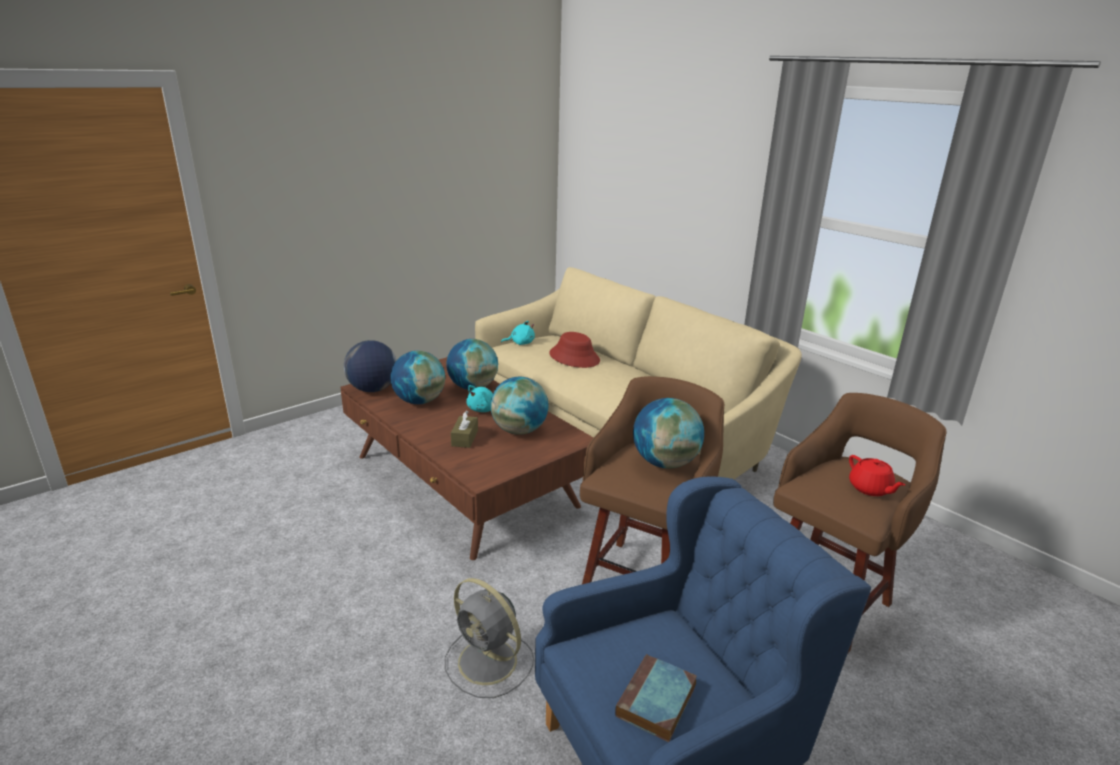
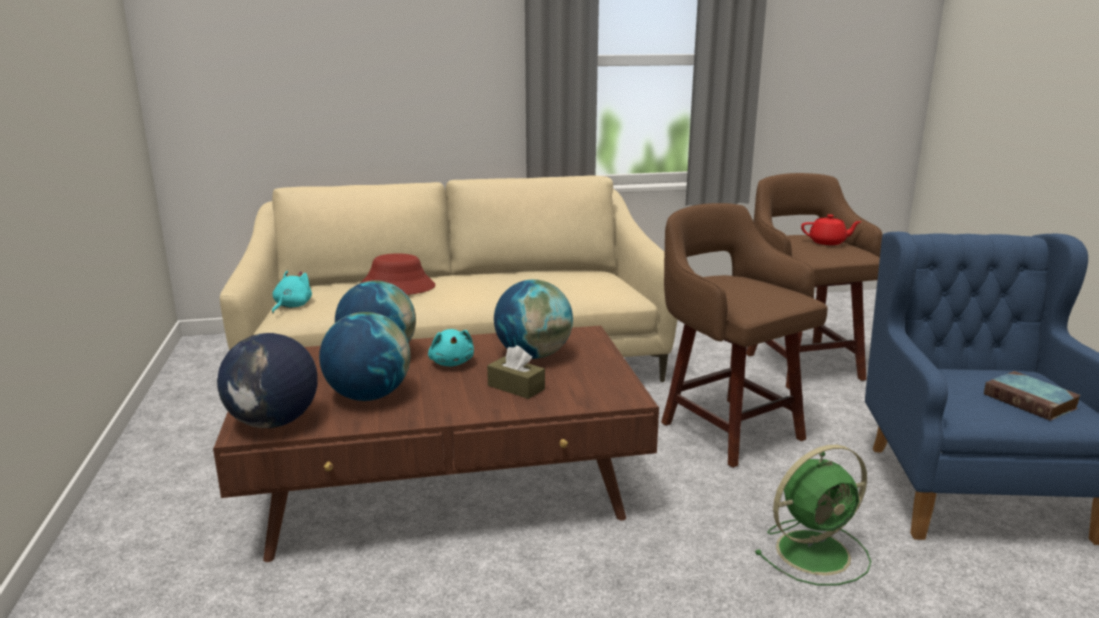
camera: 60 degrees left, 5 degrees down
grey fan [445,578,534,698] -> green fan [755,445,871,586]
globe [633,398,704,469] -> none

